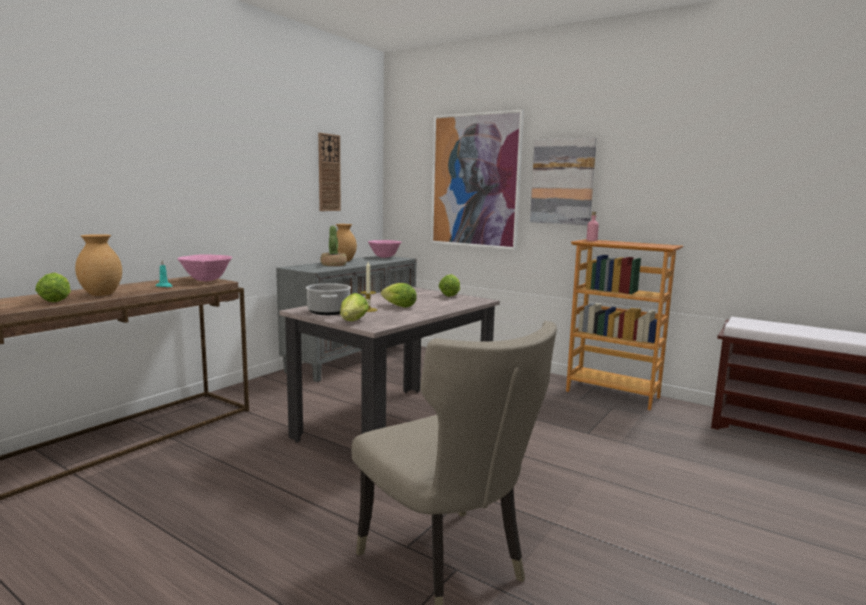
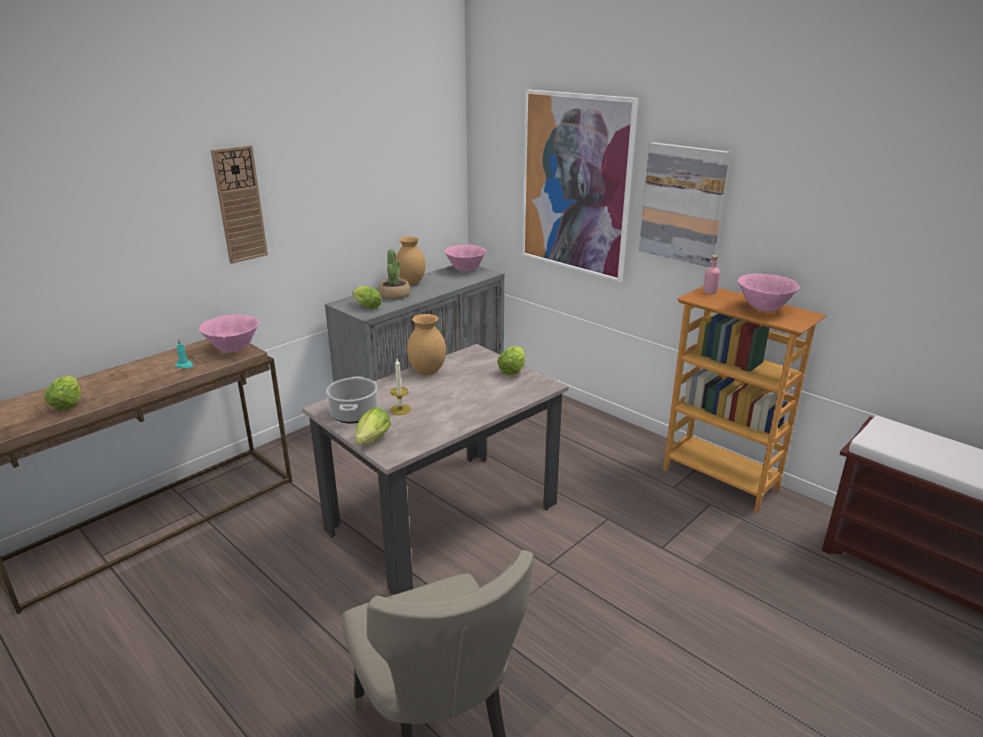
camera: 10 degrees right, 15 degrees up
brown vase [75,234,122,296] -> brown vase moved to [407,314,446,375]
wall clock [318,133,341,211] -> wall clock moved to [211,145,268,264]
lettuce [381,283,417,307] -> lettuce moved to [352,286,382,309]
none -> pink bowl [738,273,799,312]

